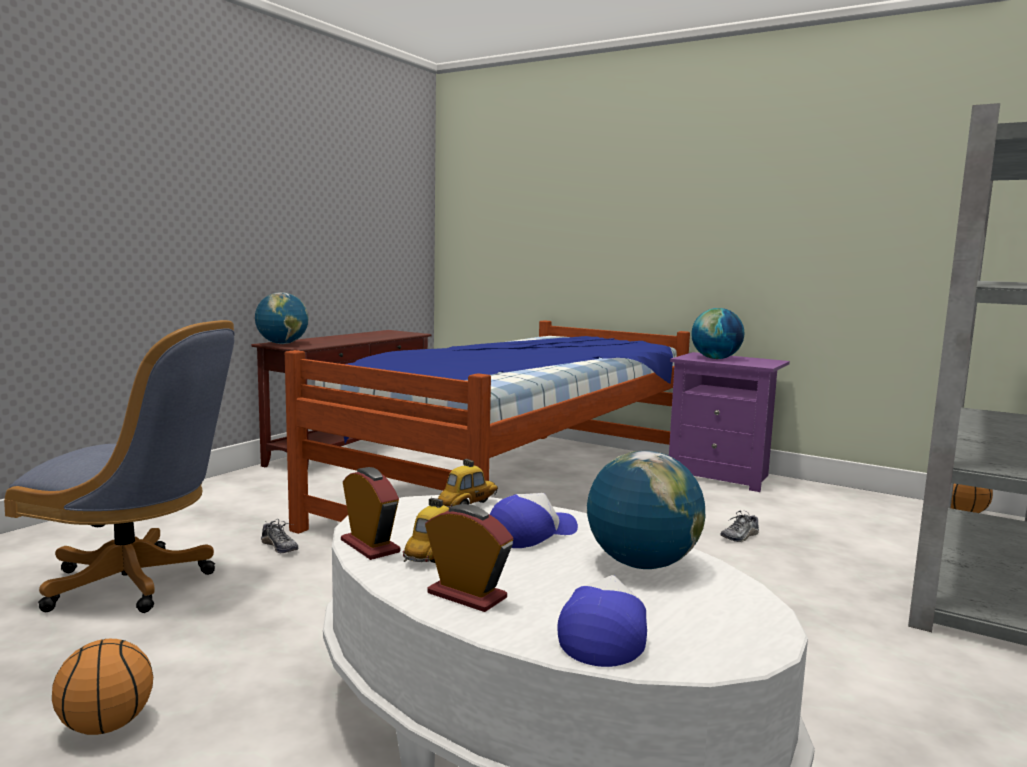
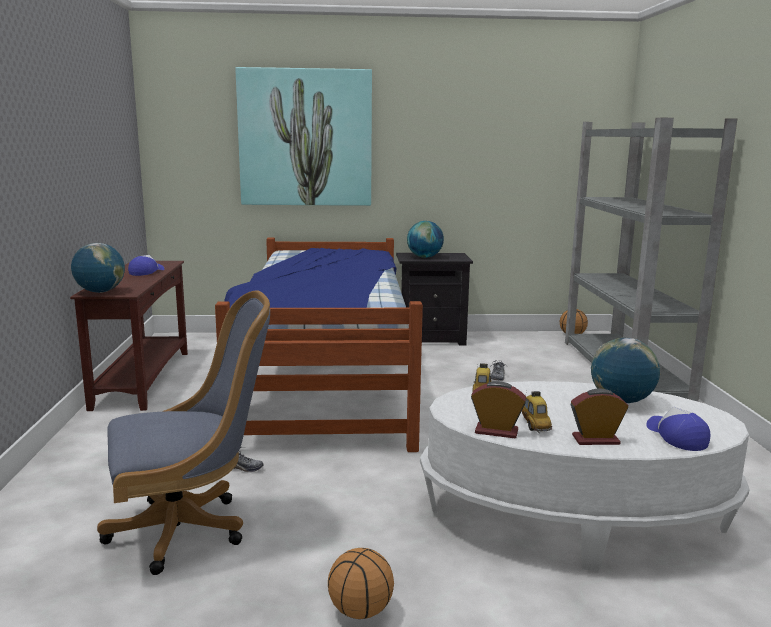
camera: 35 degrees left, 5 degrees up
cap [490,493,578,548] -> cap moved to [128,255,164,276]
purple nightstand [669,352,790,492] -> black nightstand [396,253,473,345]
none -> picture [235,67,372,206]

